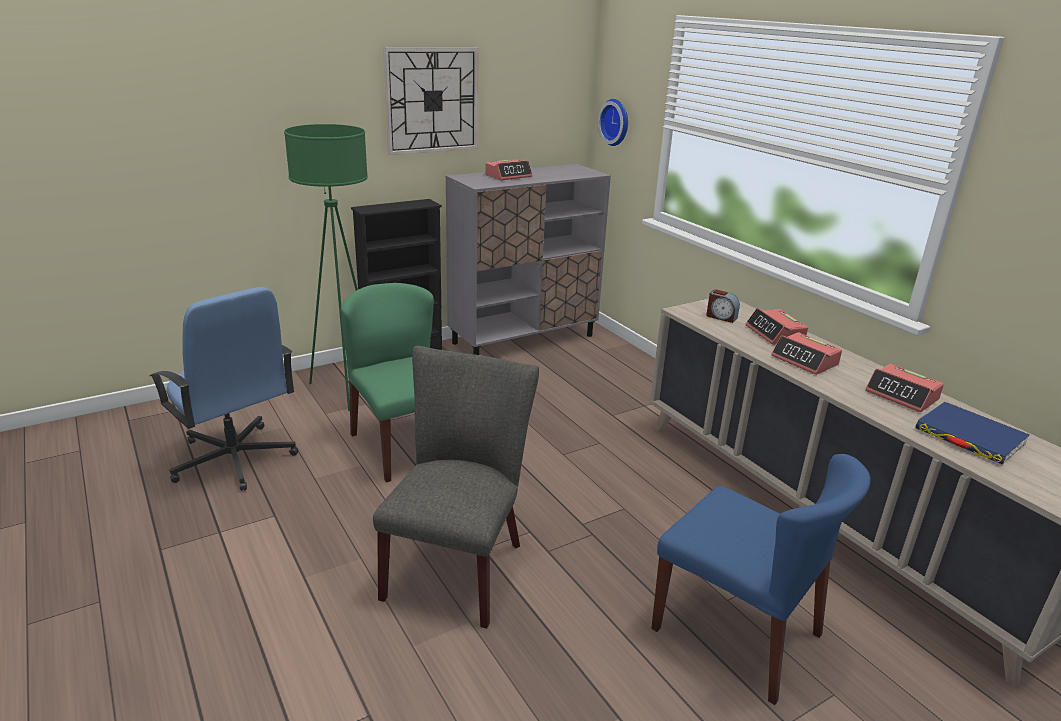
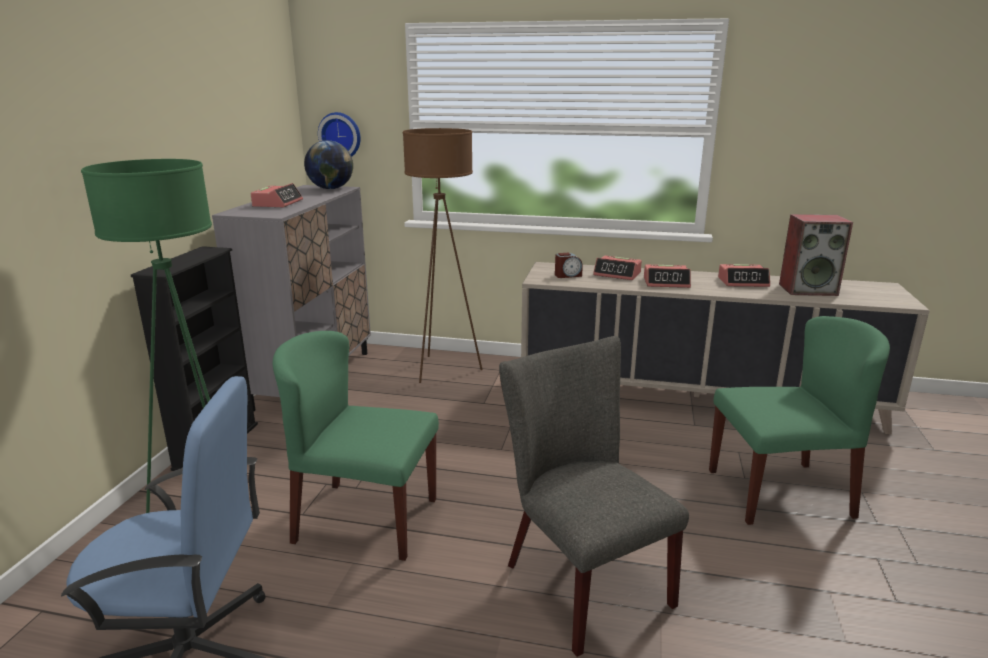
camera: 45 degrees left, 5 degrees down
wall clock [383,47,478,155] -> none
blue chair [651,454,871,705] -> green chair [709,316,890,525]
blue book [916,401,1030,465] -> speaker [779,214,853,296]
none -> globe [304,140,353,189]
none -> brown floor lamp [403,128,483,383]

